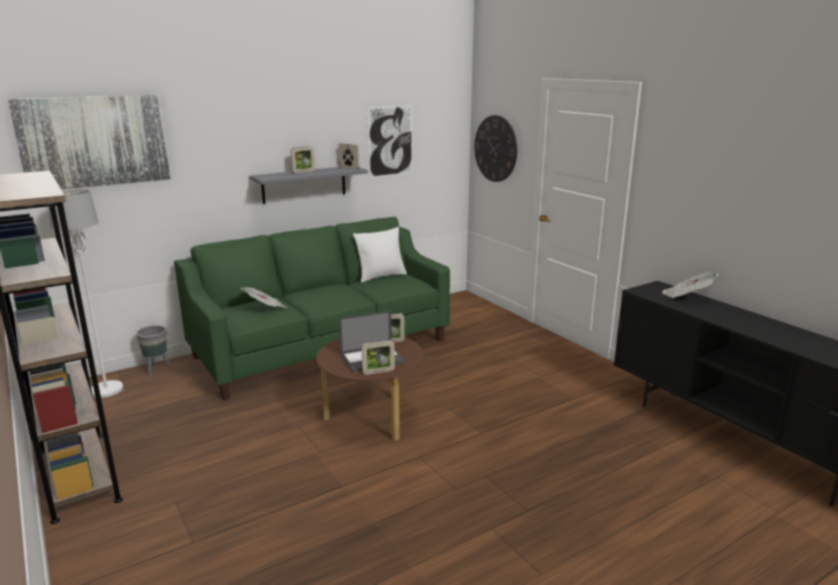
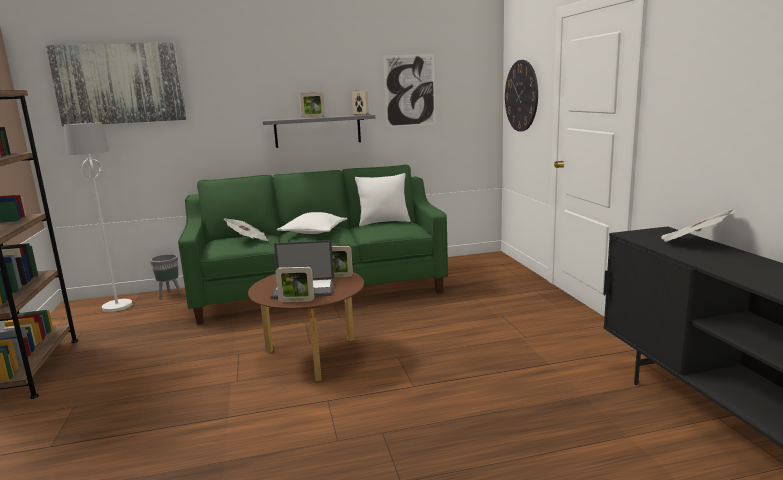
camera: 20 degrees right, 5 degrees down
none -> white pillow [277,212,348,234]

